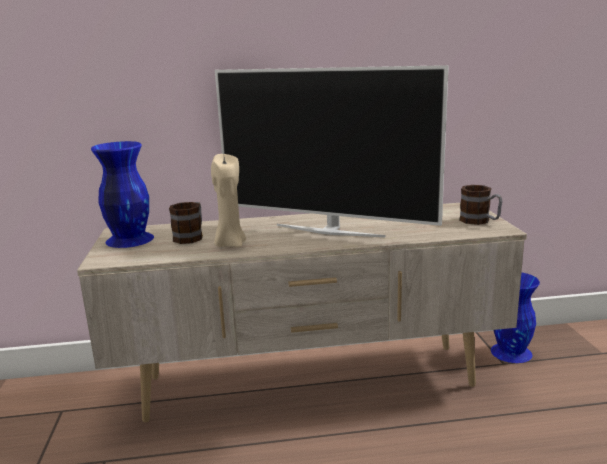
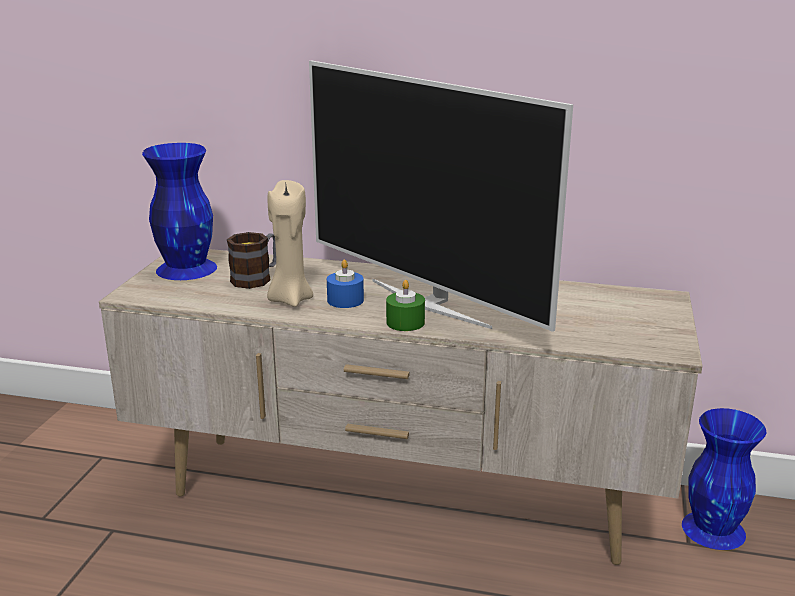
camera: 20 degrees right, 5 degrees up
mug [459,185,503,225] -> none
none -> blue candle [327,259,364,308]
none -> green candle [386,280,425,331]

